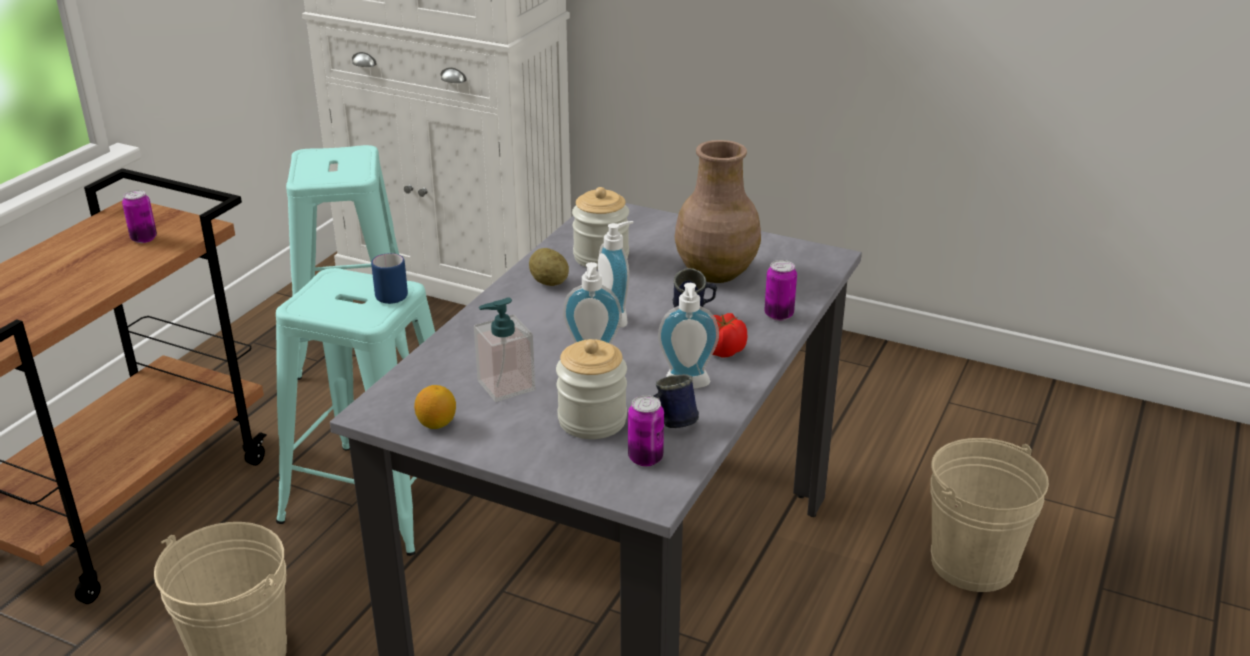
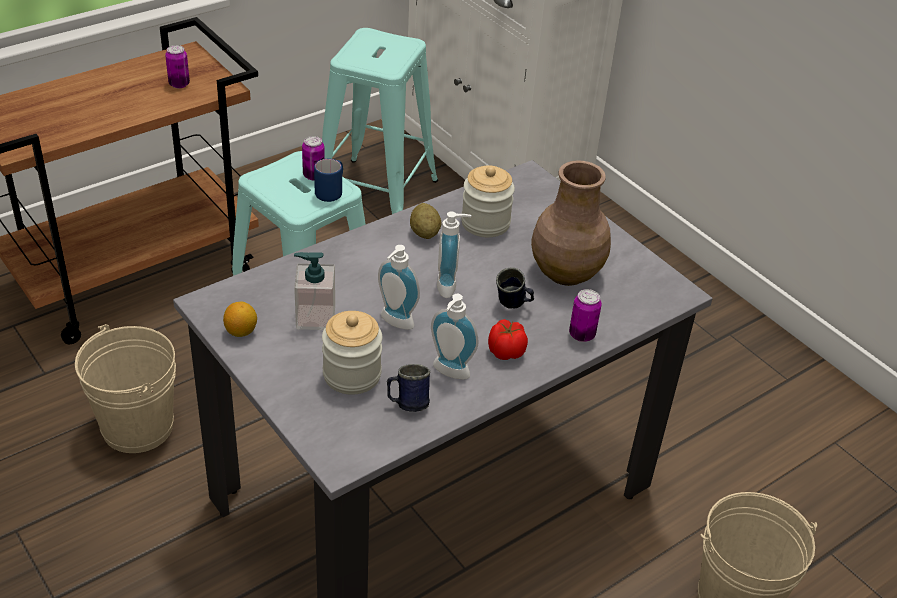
camera: 25 degrees right, 10 degrees up
can [628,395,664,466] -> can moved to [302,136,325,180]

